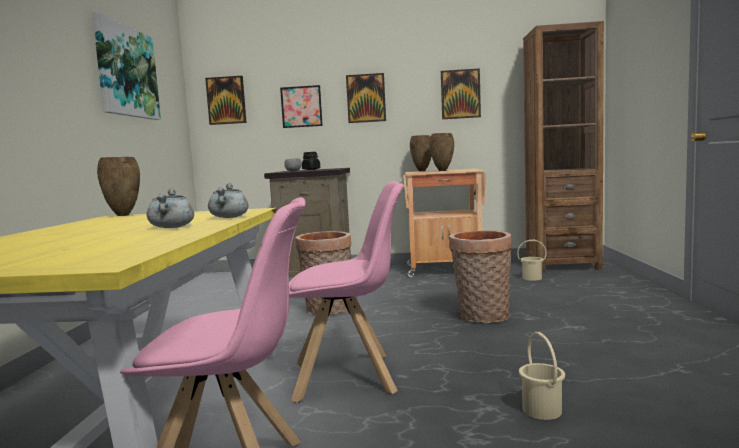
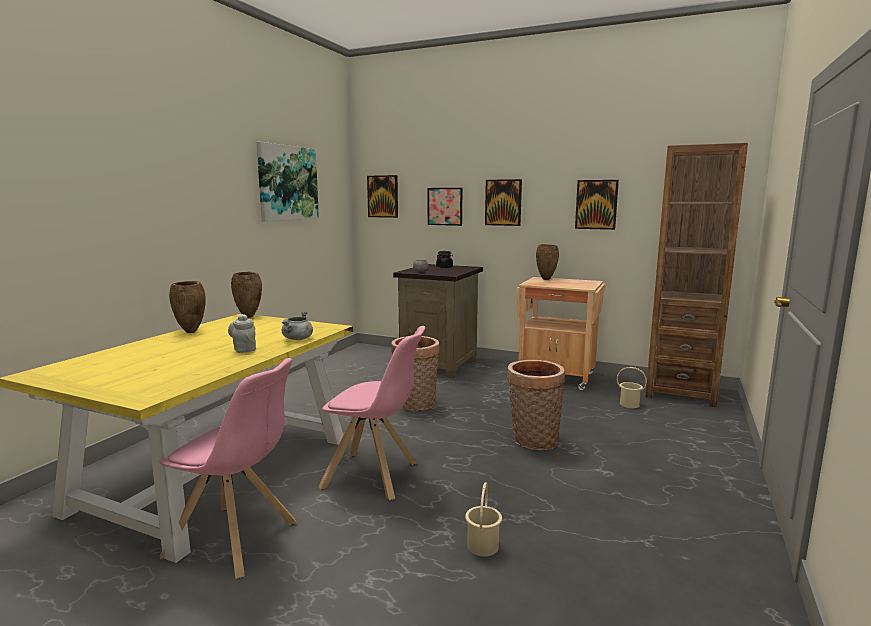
camera: 20 degrees right, 5 degrees up
grey cooking pot [147,188,194,228] -> grey teapot [228,314,256,353]
brown vase [430,133,454,171] -> brown vase moved to [169,281,206,333]

